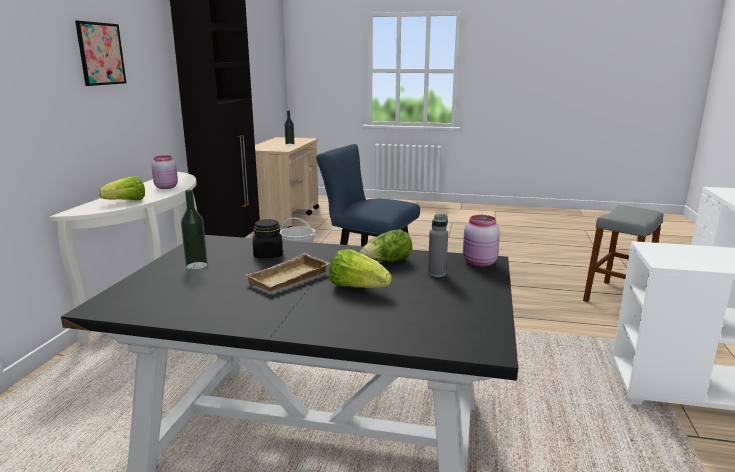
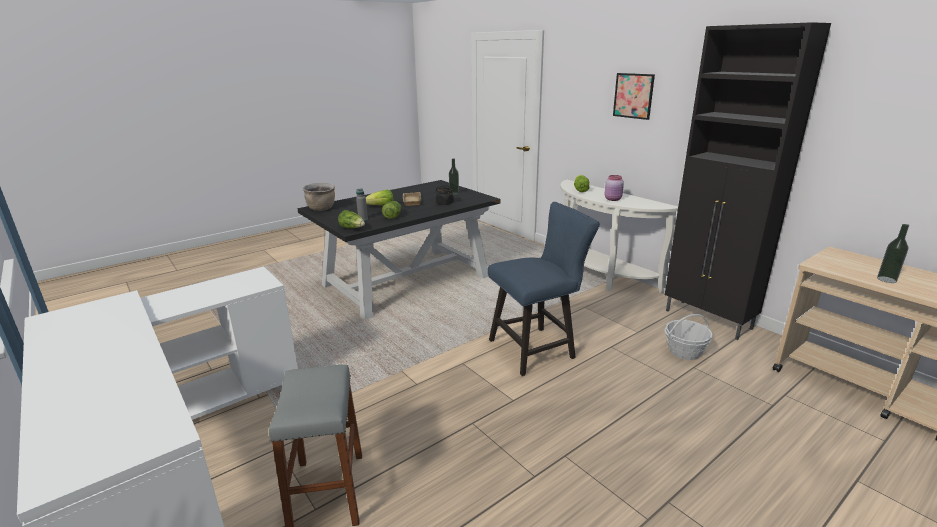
camera: 130 degrees right, 5 degrees up
pink jar [463,215,500,267] -> lettuce [338,210,365,228]
none -> brown cooking pot [303,183,335,211]

